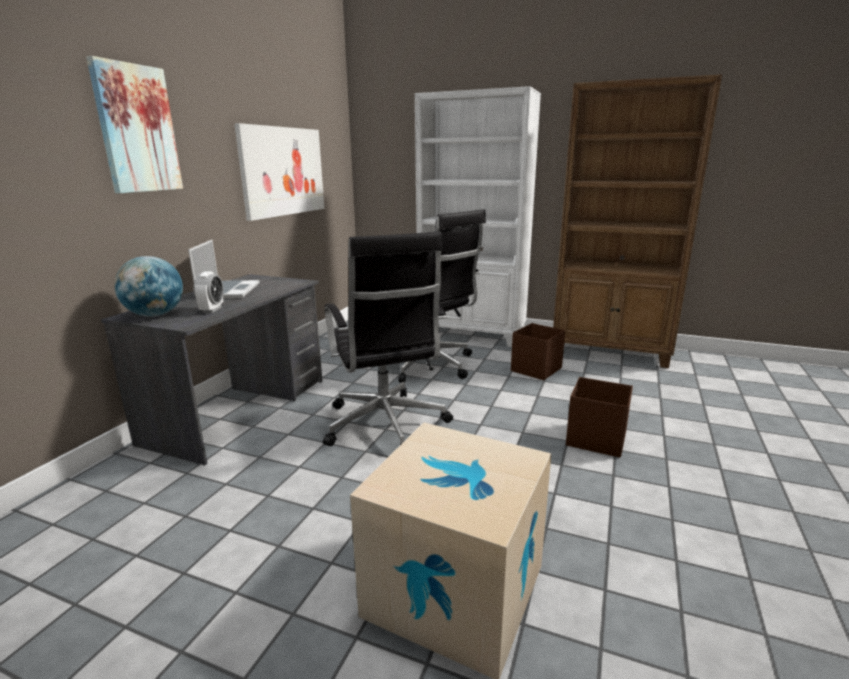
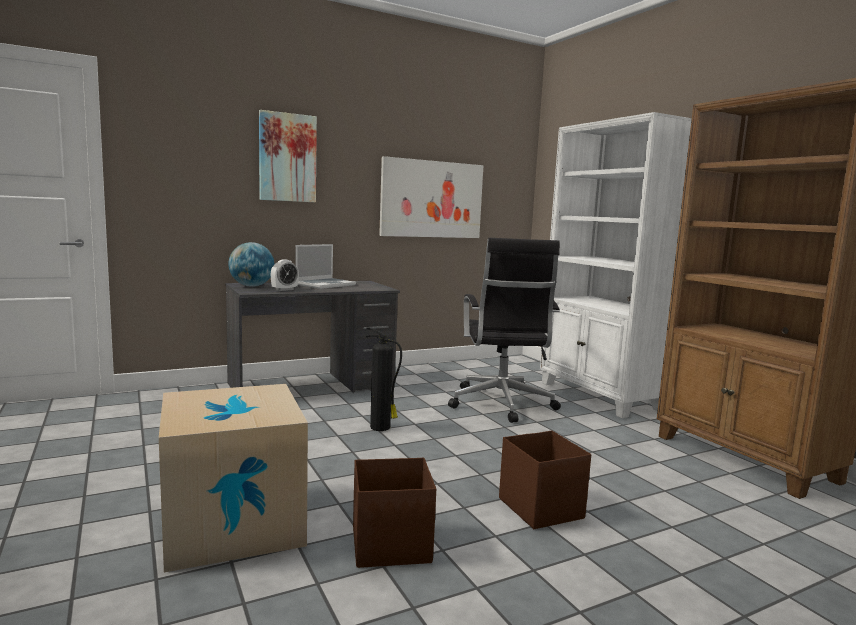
camera: 40 degrees right, 10 degrees down
black office chair [323,231,453,446] -> fire extinguisher [366,328,402,431]
brown storage box [511,323,565,380] -> brown storage box moved to [353,458,436,568]

